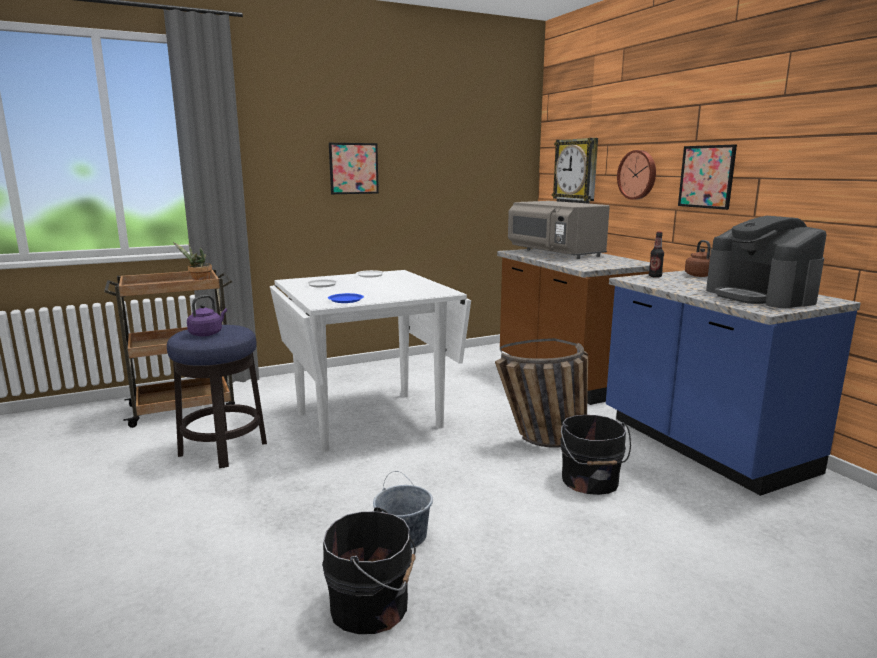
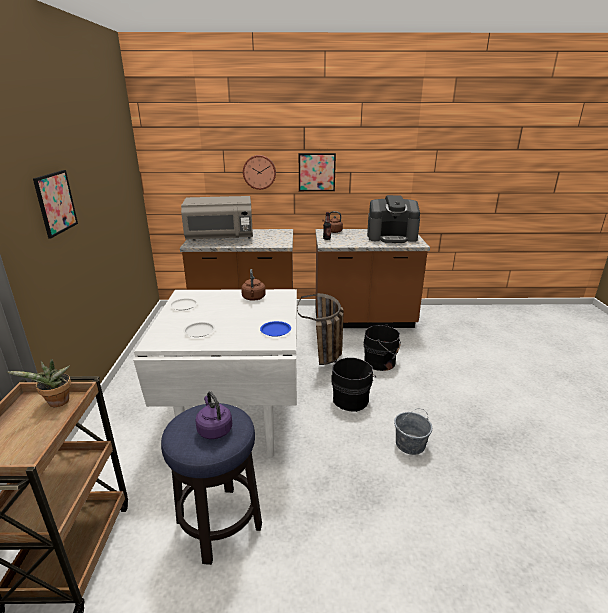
camera: 65 degrees left, 10 degrees up
black bucket [322,507,416,634] -> black bucket moved to [331,357,377,412]
wall clock [552,138,598,204] -> none
blue counter [606,270,861,496] -> brown counter [315,229,430,328]
none -> brown kettle [241,269,266,301]

